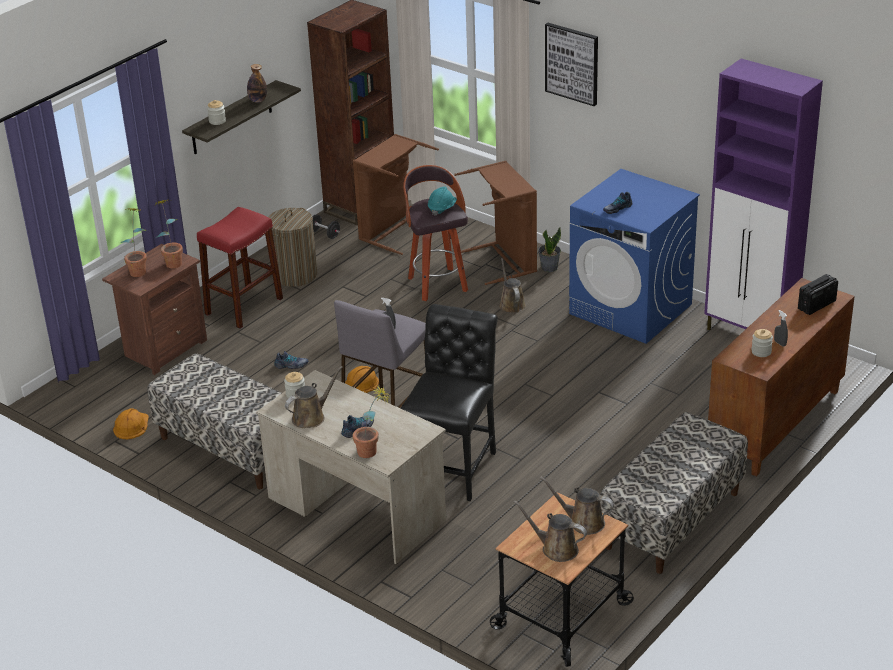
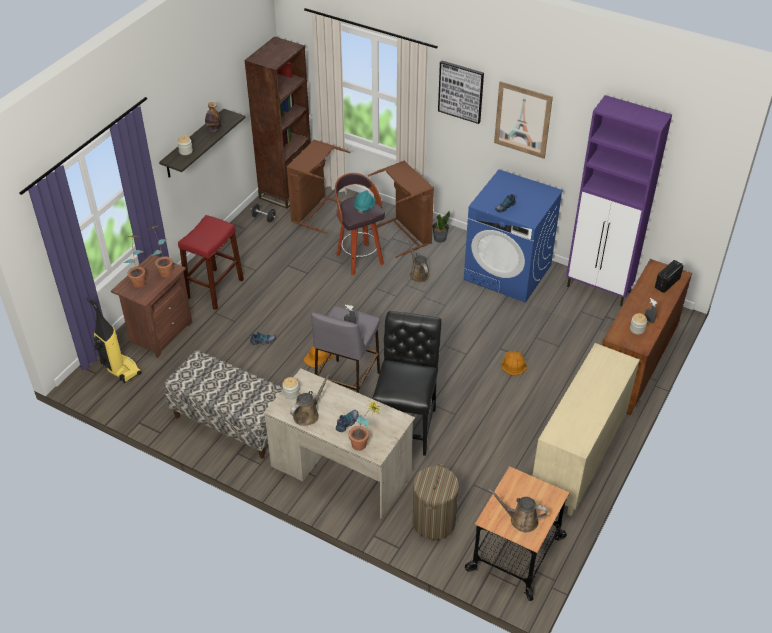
camera: 10 degrees left, 10 degrees up
orange hard hat [113,408,149,439] -> orange hard hat moved to [502,351,527,375]
laundry basket [269,208,317,287] -> laundry basket moved to [412,464,459,540]
brown watering can [540,477,614,535] -> none
bench [600,412,748,574] -> beige cabinet [532,343,640,516]
none -> vacuum cleaner [87,297,141,383]
none -> picture [494,81,553,159]

